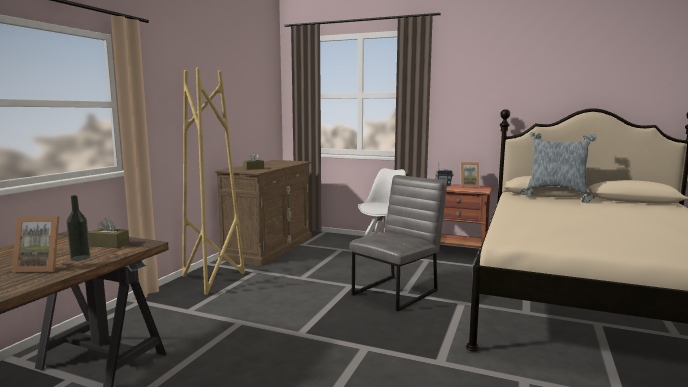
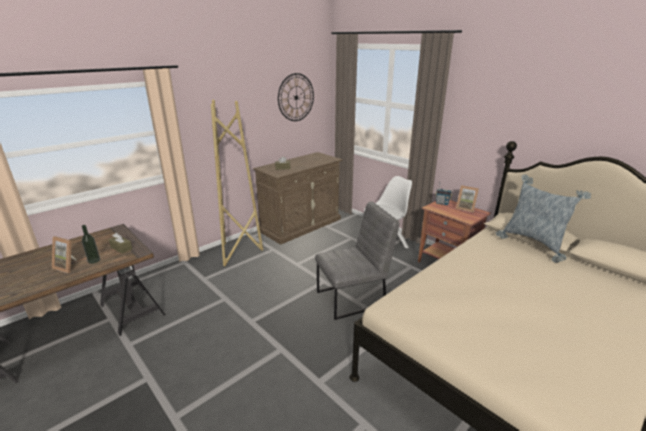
camera: 25 degrees right, 15 degrees up
none -> wall clock [278,73,314,121]

